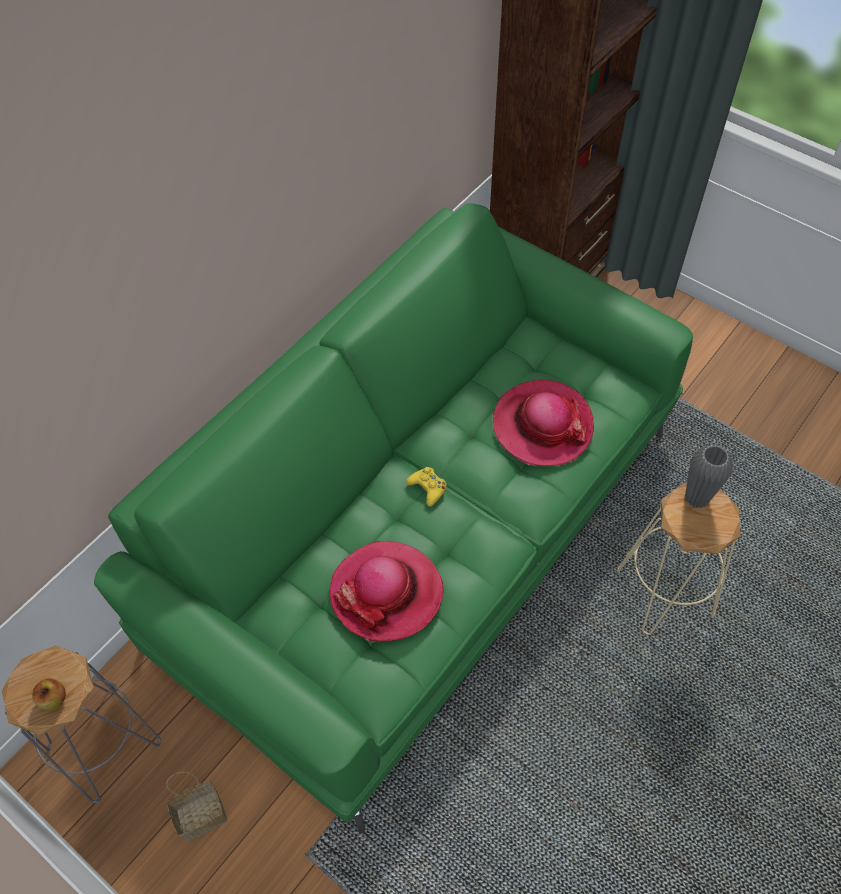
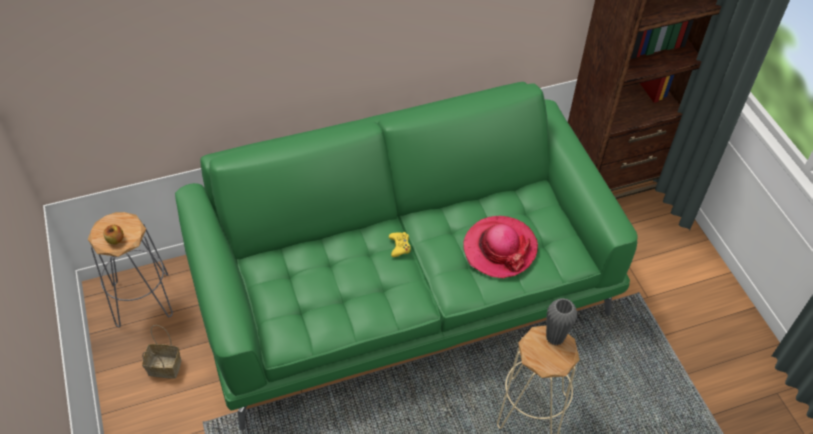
camera: 30 degrees right, 5 degrees down
hat [329,541,443,643] -> none

